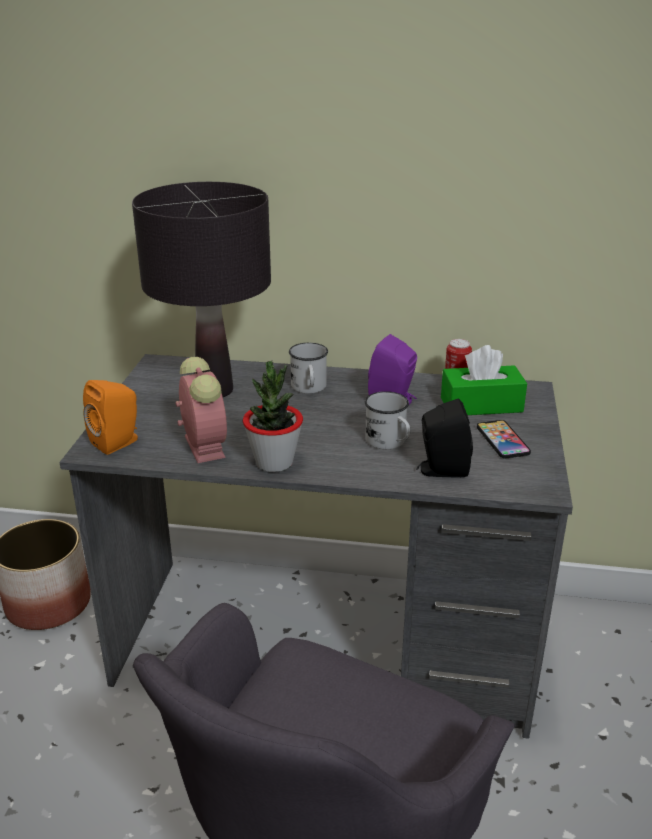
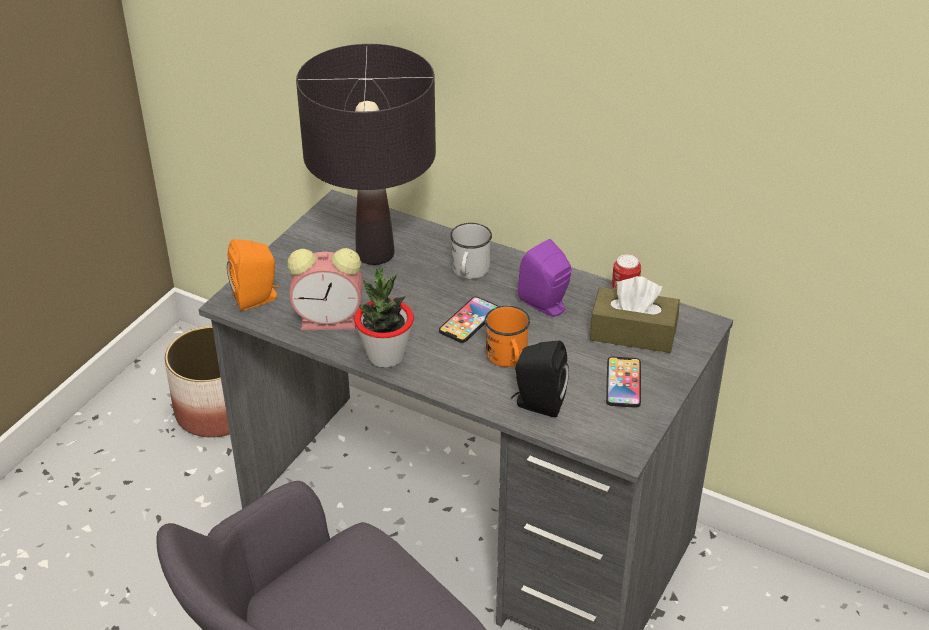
camera: 20 degrees right, 10 degrees up
alarm clock [176,357,227,463] -> alarm clock turned 90 degrees clockwise [287,248,363,330]
white mug [365,391,411,449] -> orange mug [485,306,530,367]
green tissue box [441,345,527,415] -> brown tissue box [590,276,680,353]
none -> phone [439,297,499,343]

